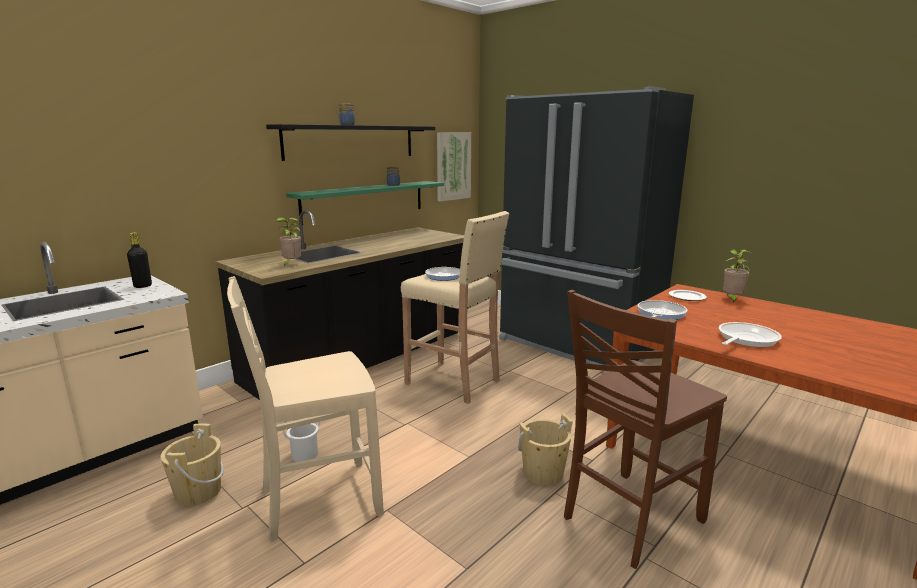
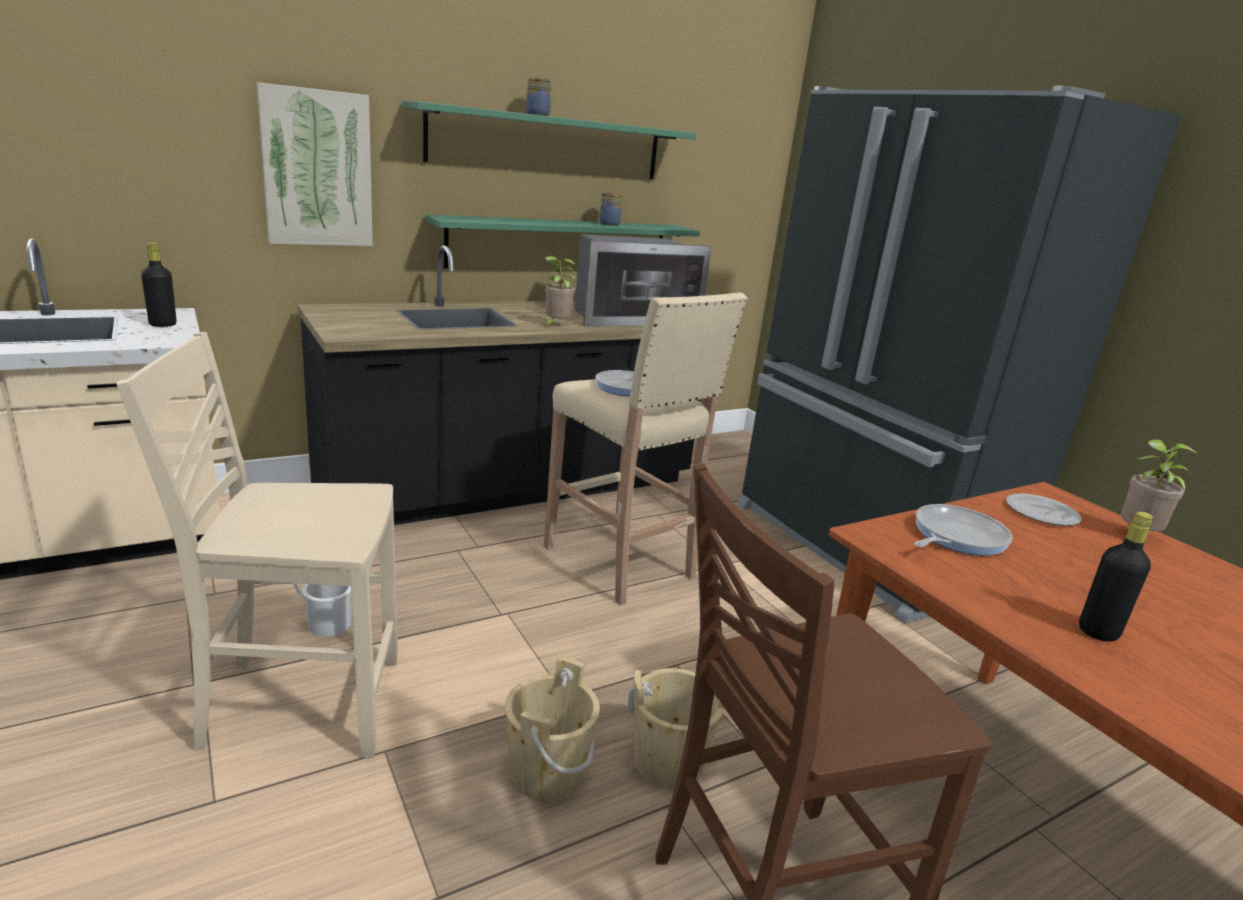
camera: 15 degrees right, 5 degrees up
beige bucket [160,423,224,506] -> beige bucket moved to [505,657,600,802]
black shelf [266,124,435,161] -> green shelf [402,100,696,180]
potted plant [276,217,301,266] -> potted plant moved to [545,256,576,327]
picture [437,132,471,202] -> picture moved to [256,82,373,246]
frying pan [718,322,782,347] -> black bottle [1079,512,1153,642]
none -> microwave [575,234,712,326]

